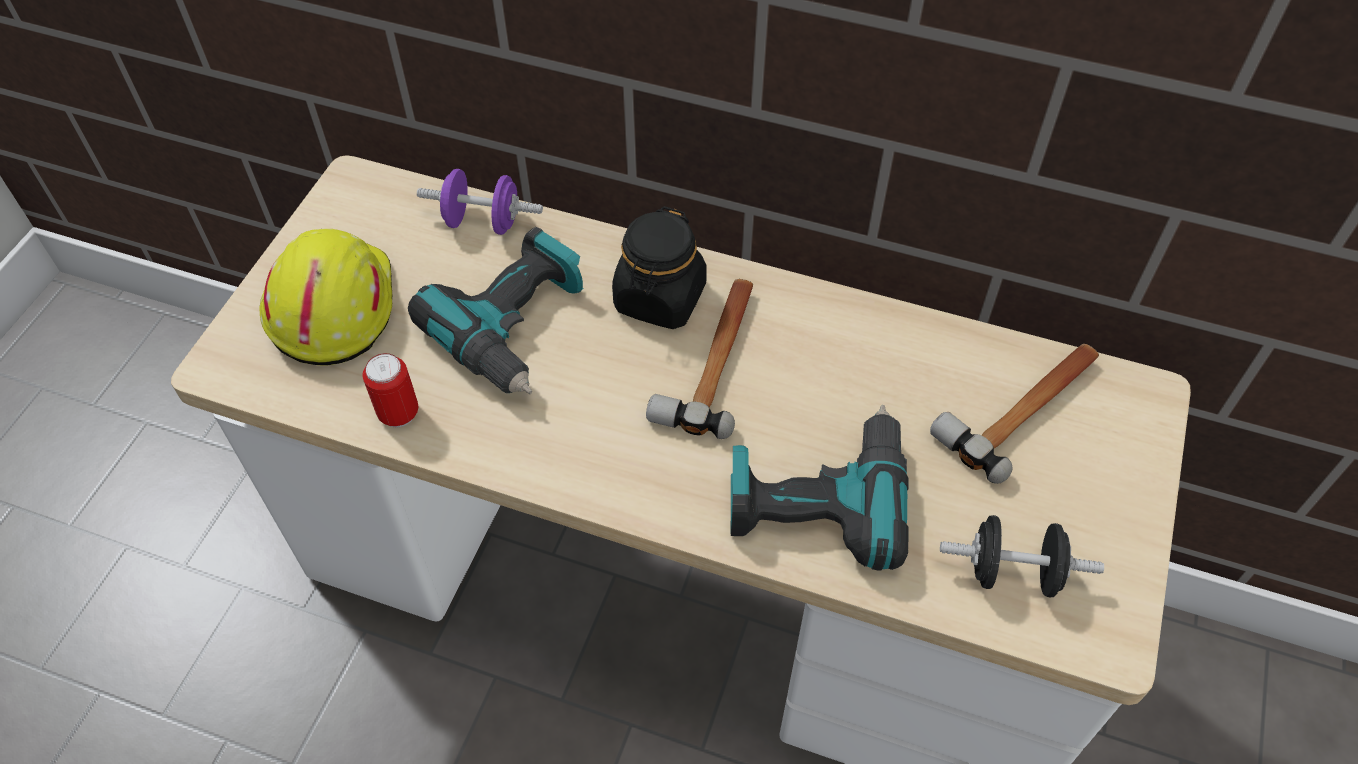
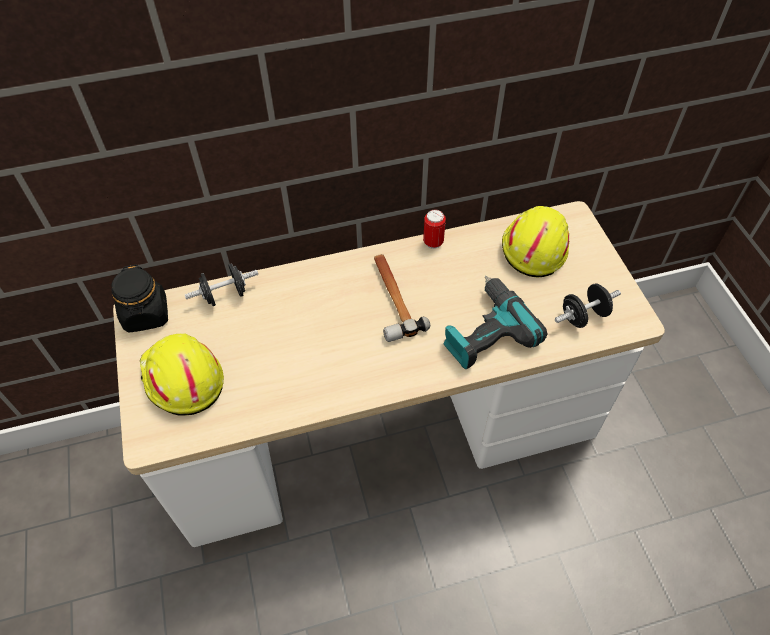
camera: 35 degrees left, 0 degrees up
can [362,353,419,427] -> can moved to [423,209,446,249]
power drill [408,227,583,394] -> none
purple dumbbell [417,169,543,235] -> black dumbbell [185,264,258,306]
black jar [612,206,707,329] -> black jar moved to [111,265,168,333]
hammer [930,344,1099,484] -> yellow hard hat [502,206,569,277]

